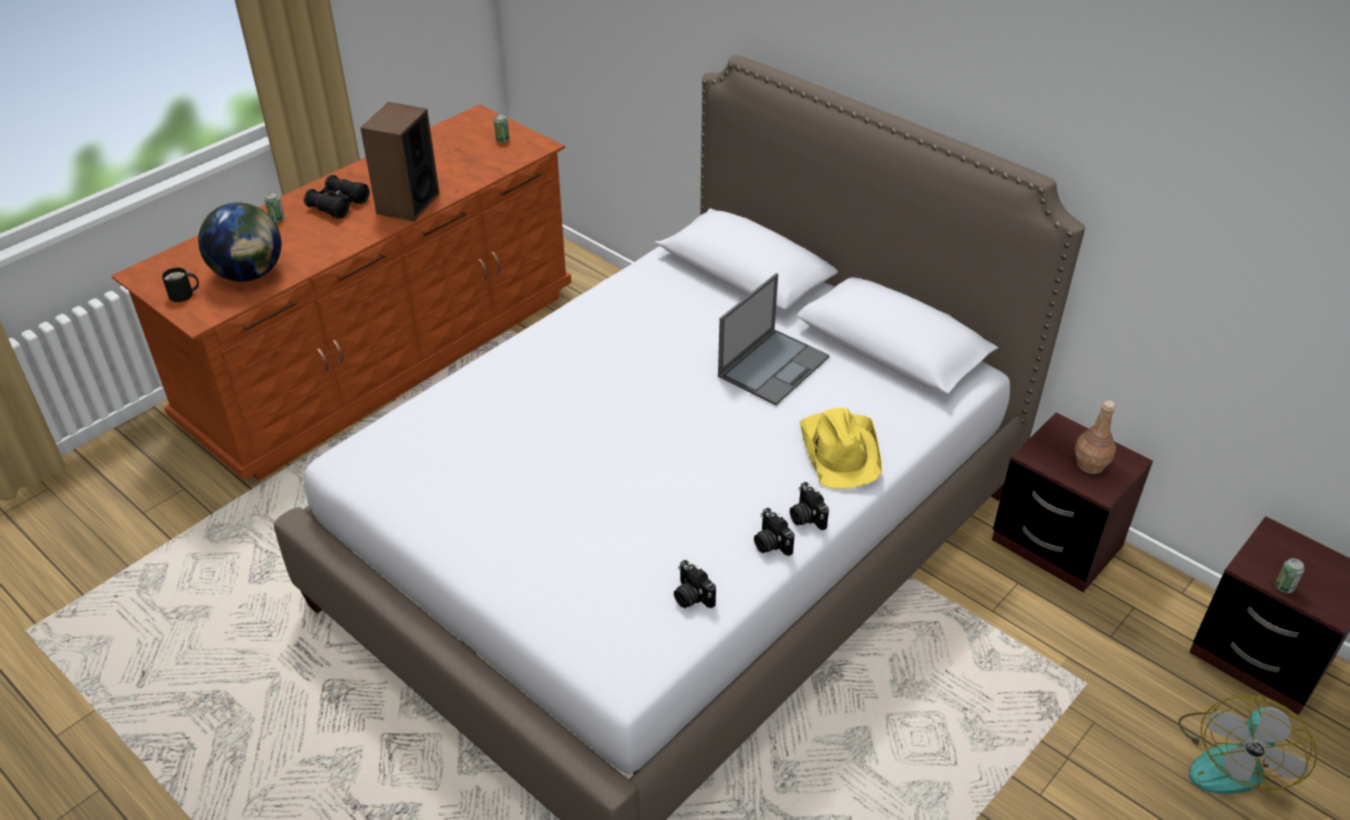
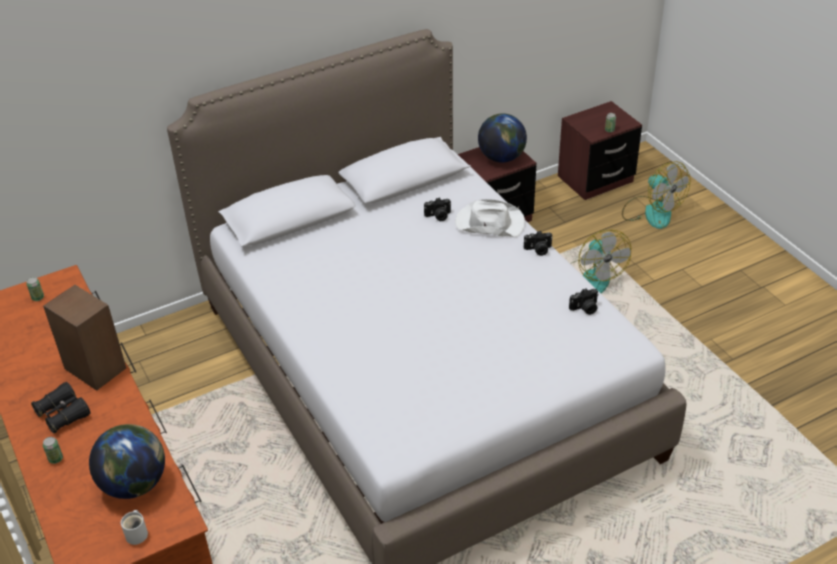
camera: 70 degrees left, 0 degrees up
black mug [162,268,199,302] -> white mug [121,510,148,545]
laptop [718,273,830,406] -> none
camera [754,508,794,556] -> camera moved to [424,197,451,221]
yellow hat [799,408,882,489] -> white hat [455,199,525,237]
brown bottle [1075,400,1116,474] -> globe [478,113,527,163]
none -> fan [570,230,631,293]

